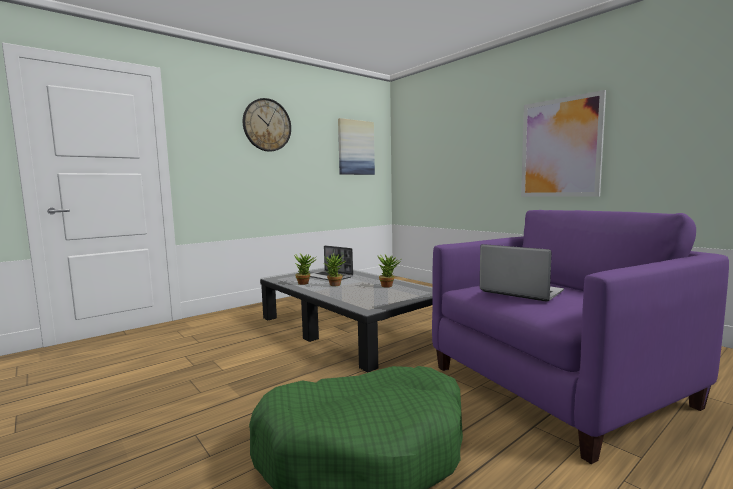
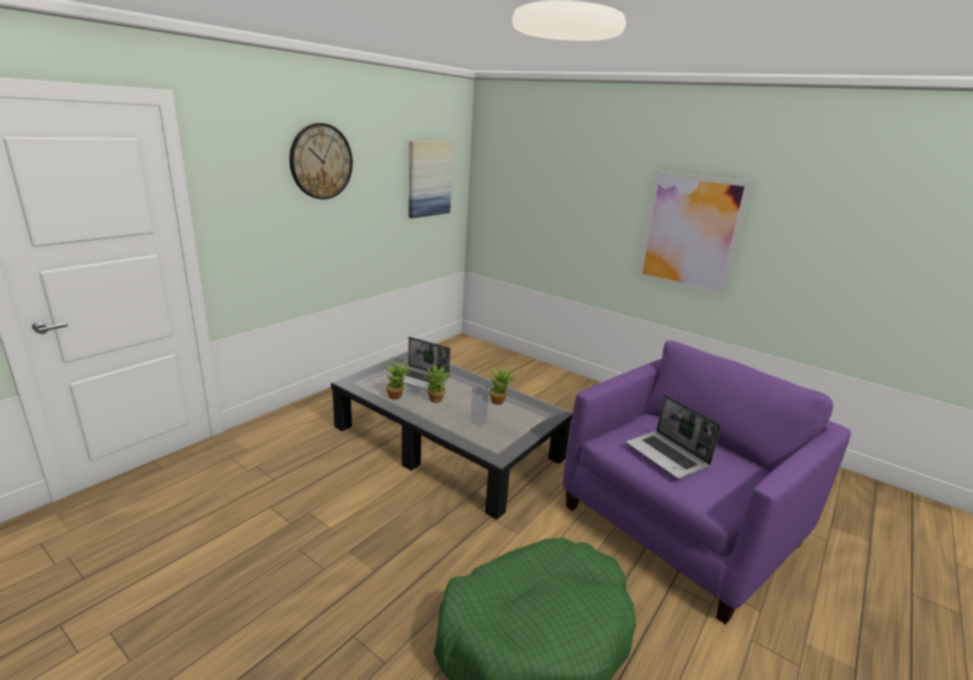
camera: 15 degrees left, 15 degrees up
laptop [480,244,564,302] -> laptop turned 150 degrees counterclockwise [626,394,721,479]

